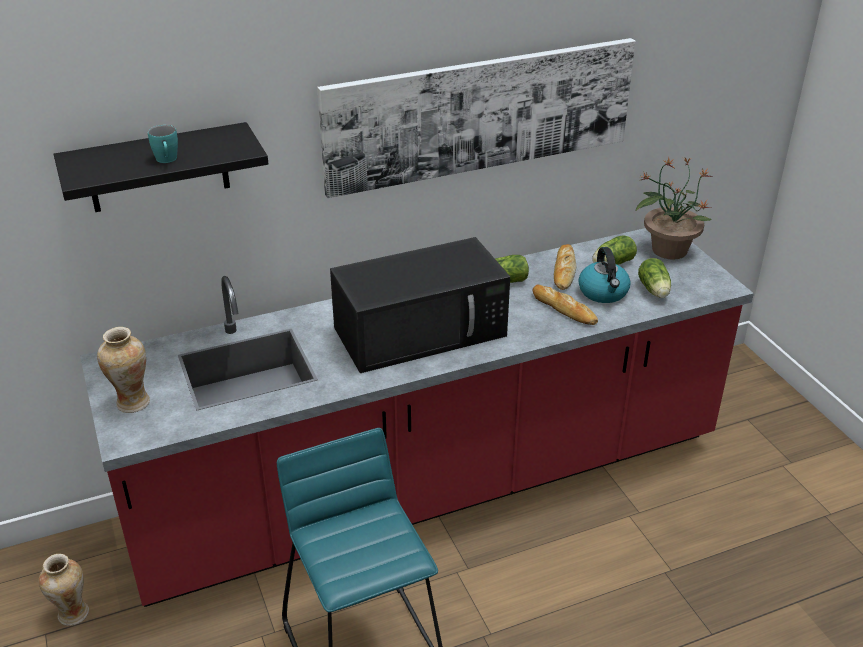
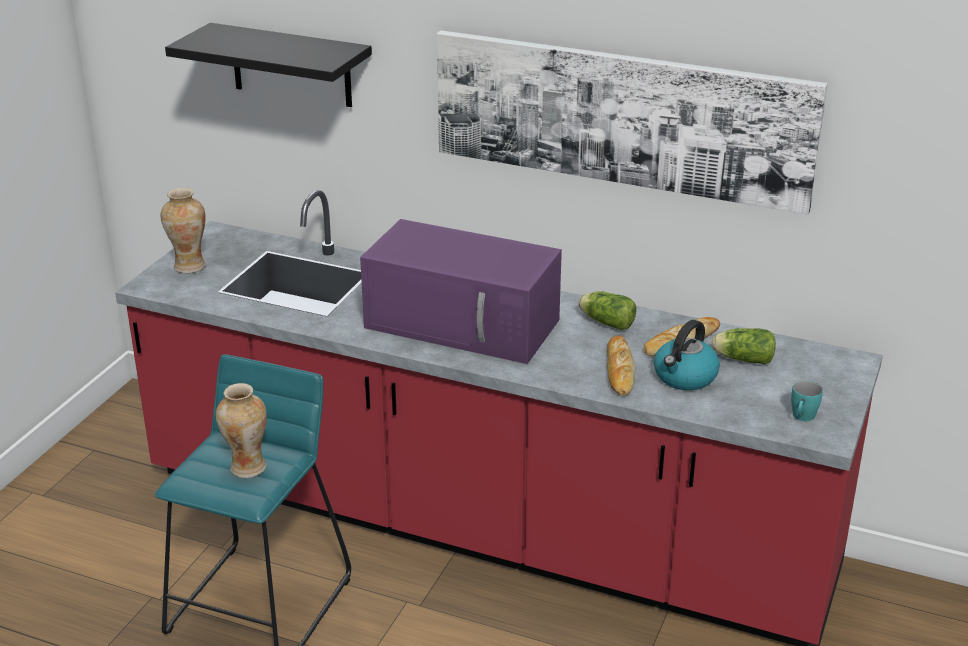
camera: 45 degrees right, 5 degrees down
vase [39,554,89,626] -> vase moved to [216,383,267,478]
turquoise mug [148,125,178,163] -> turquoise mug moved to [791,380,823,421]
black microwave [330,237,510,373] -> purple microwave [360,219,562,364]
potted plant [635,158,712,260] -> none
lettuce [638,258,671,298] -> none

